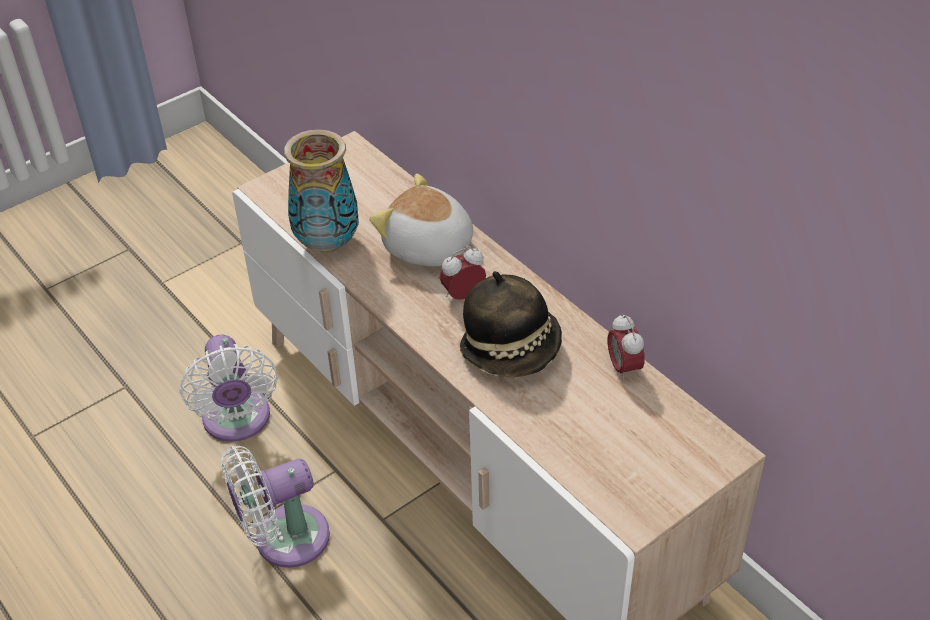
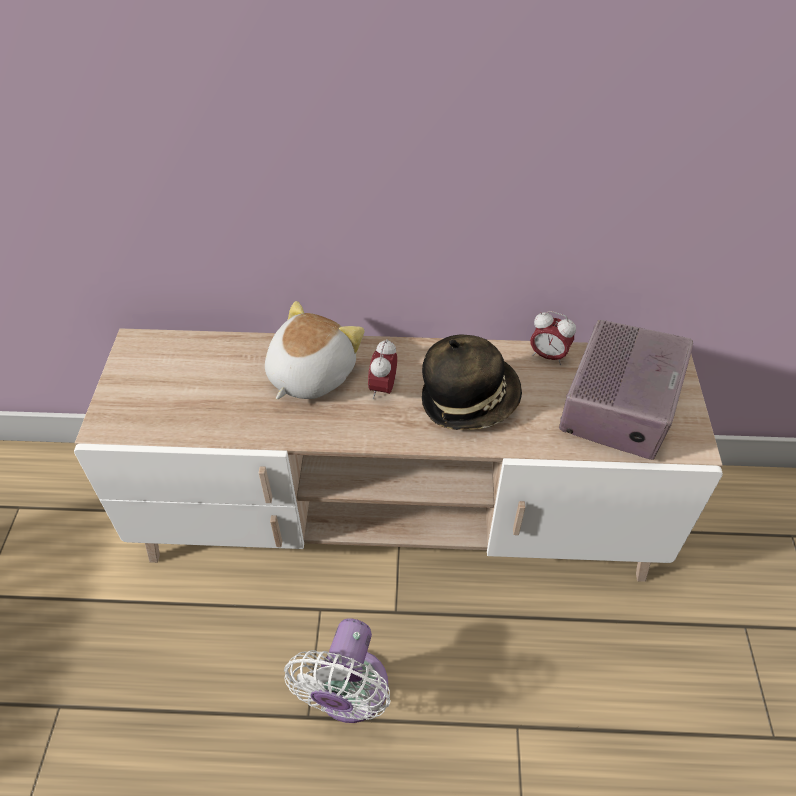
camera: 50 degrees left, 5 degrees up
white fan [180,335,278,442] -> none
vase [284,129,359,253] -> none
plush toy [370,174,473,267] -> plush toy turned 135 degrees clockwise [265,301,365,399]
none -> radio [559,320,693,460]

